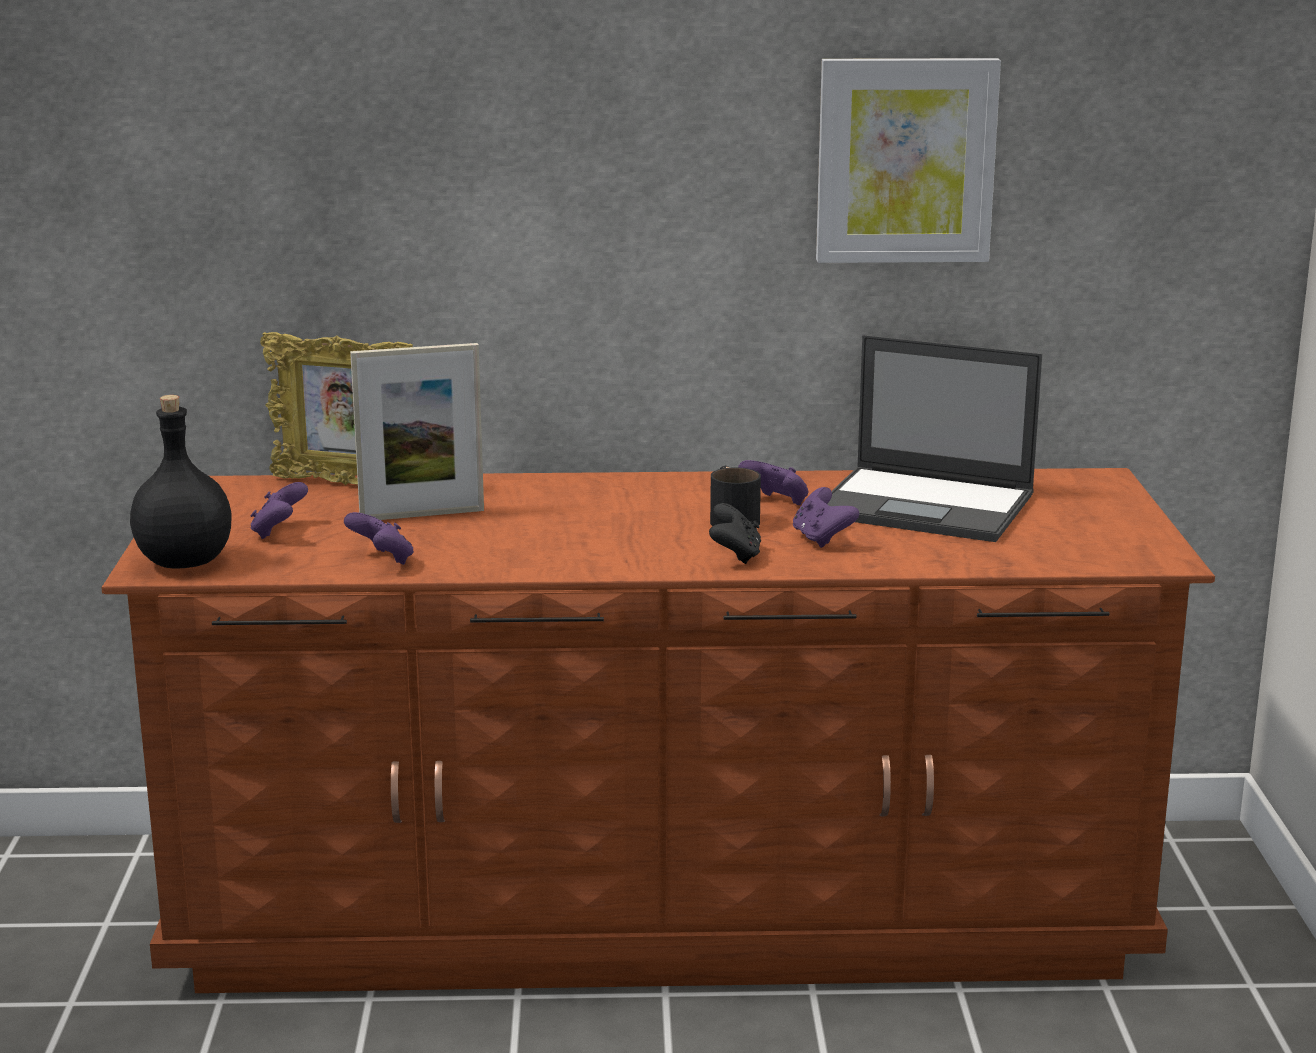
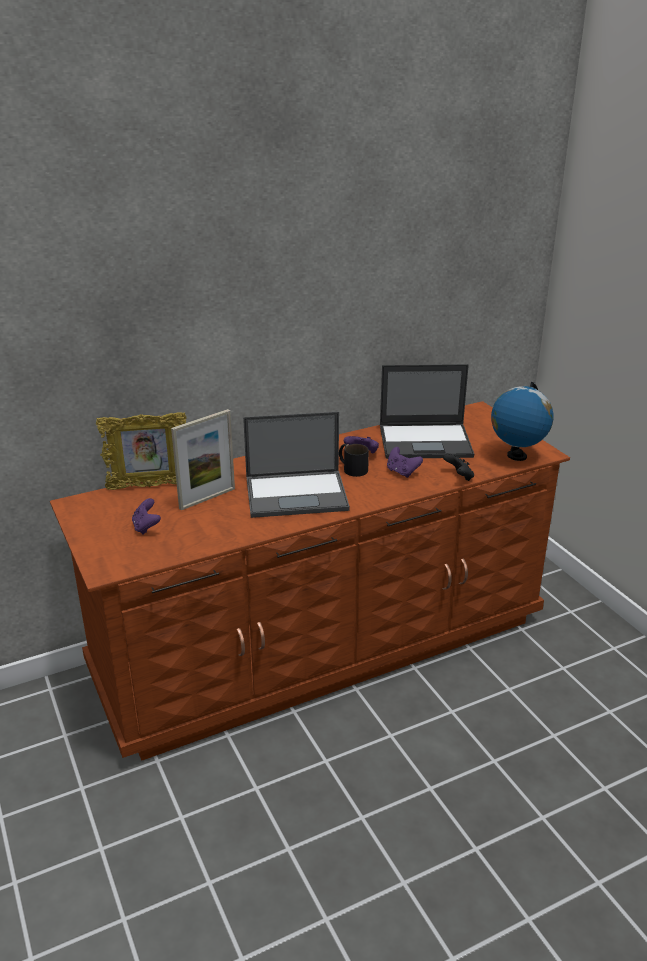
camera: 25 degrees left, 10 degrees up
black bottle [130,395,232,569] -> none
purple game controller [344,512,414,565] -> none
black game controller [709,503,761,564] -> black game controller moved to [443,453,474,481]
picture [816,58,1001,263] -> none
none -> laptop [243,411,350,518]
none -> globe [491,382,553,461]

